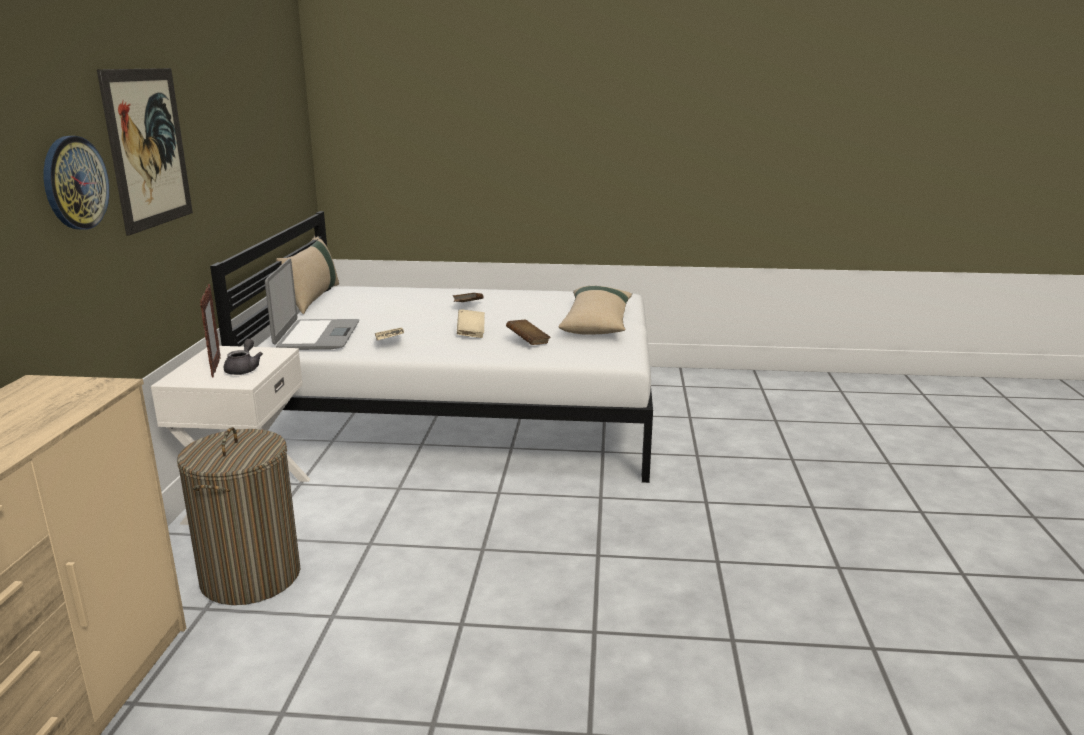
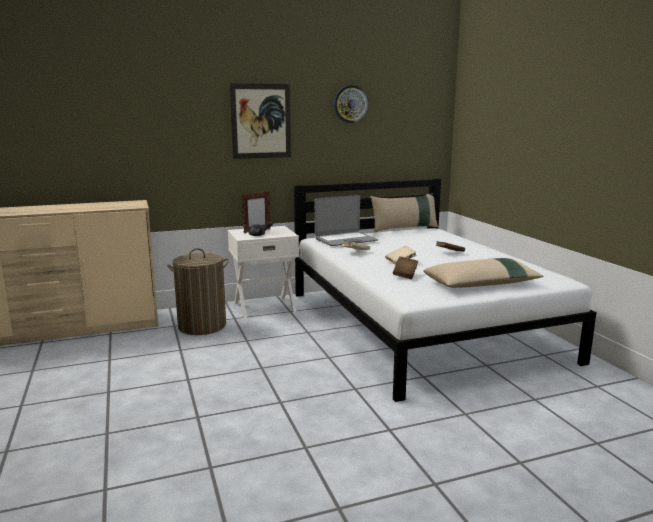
camera: 65 degrees right, 5 degrees down
wall clock [44,136,109,230] -> wall clock moved to [334,85,369,123]

